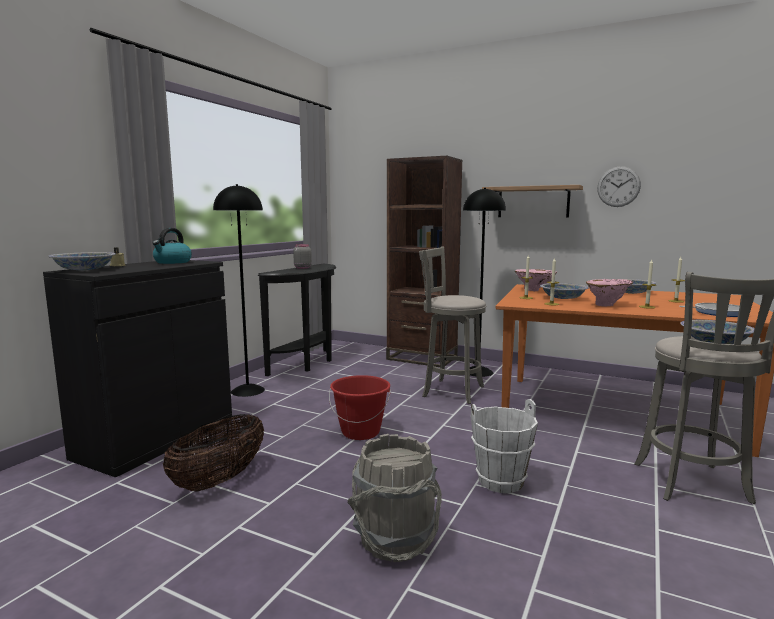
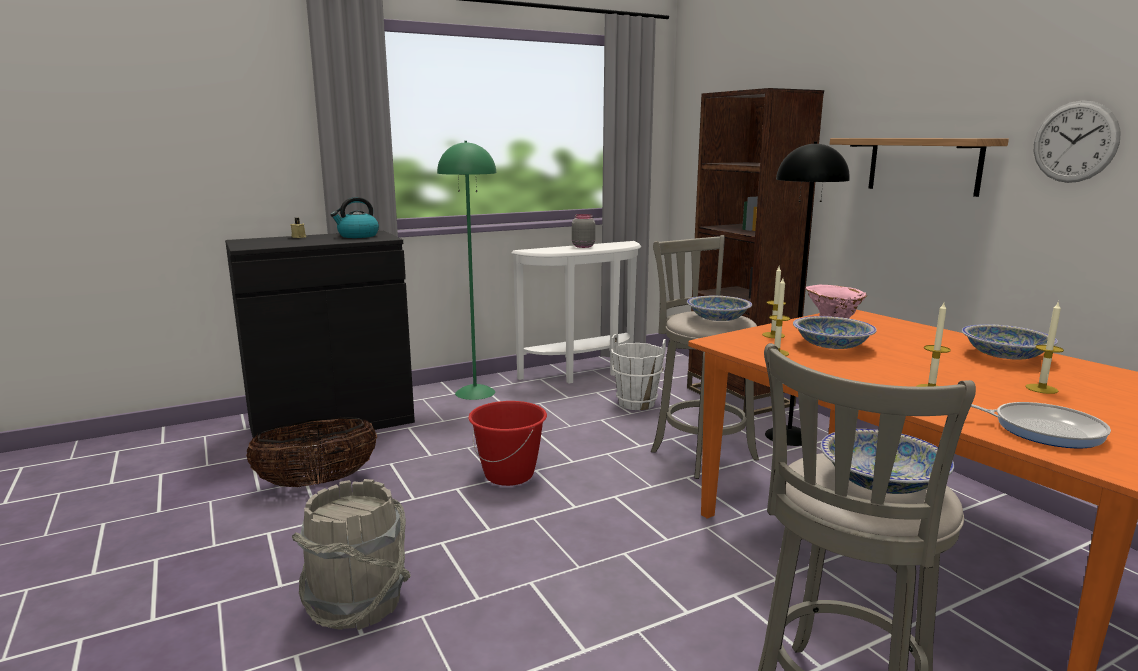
camera: 35 degrees right, 5 degrees up
bowl [48,252,116,271] -> bowl moved to [687,296,752,321]
black floor lamp [213,184,265,397] -> green floor lamp [437,141,496,400]
black console table [258,264,336,376] -> white console table [511,241,641,383]
white bucket [471,399,538,493] -> white bucket moved to [611,334,666,410]
pink vase [586,279,633,307] -> none

